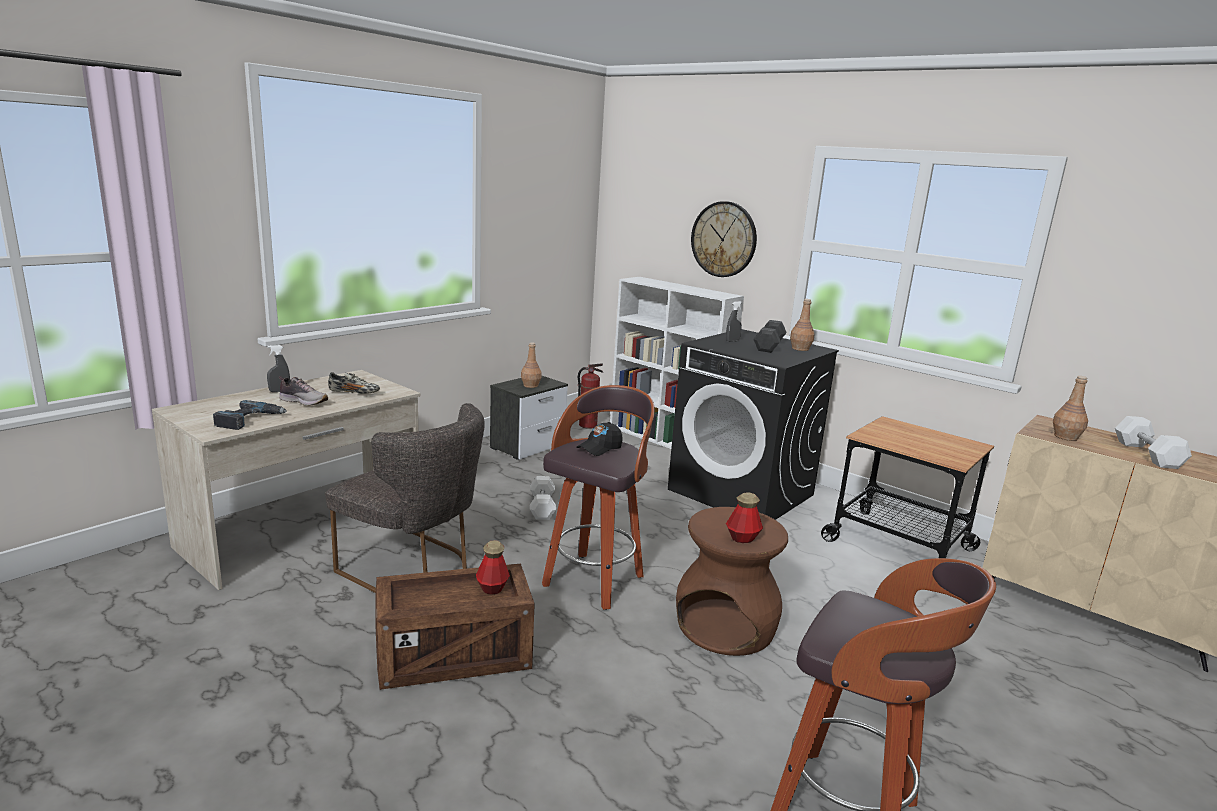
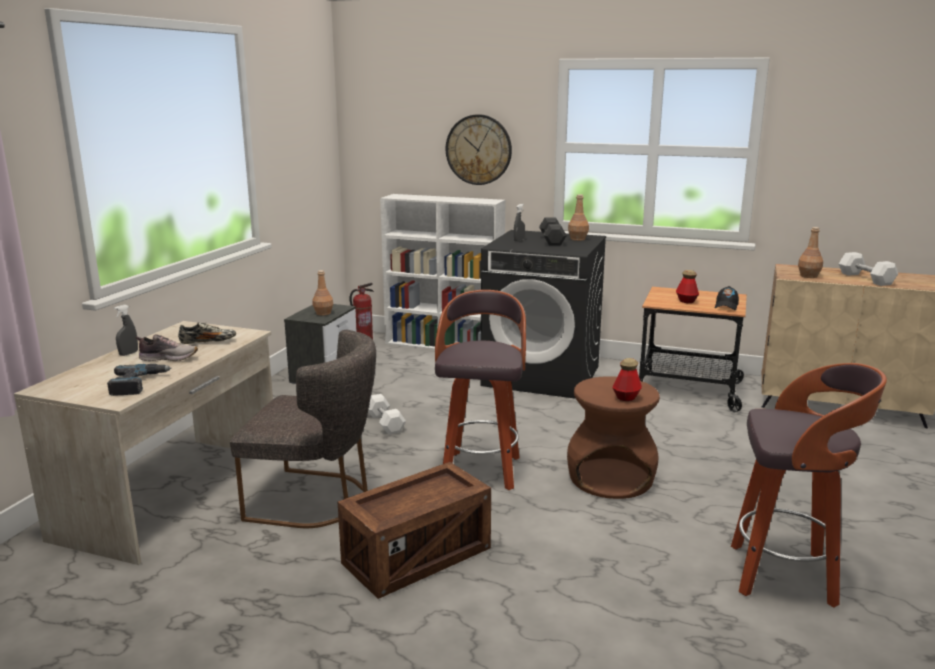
camera: 20 degrees left, 0 degrees up
bottle [476,540,510,595] -> bottle moved to [676,270,699,303]
black cap [577,422,623,456] -> black cap moved to [715,286,739,310]

